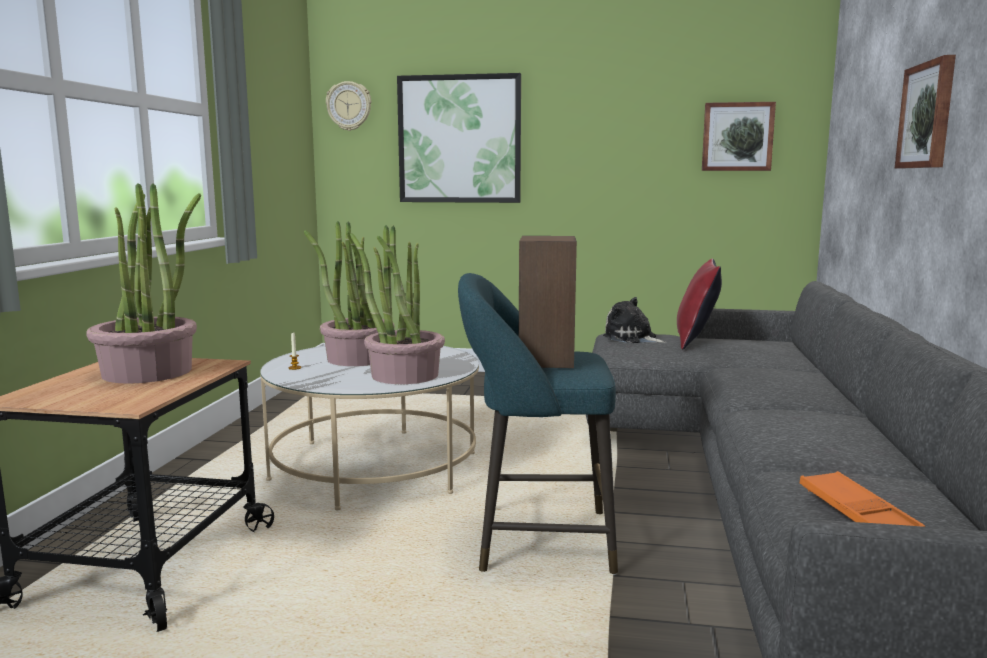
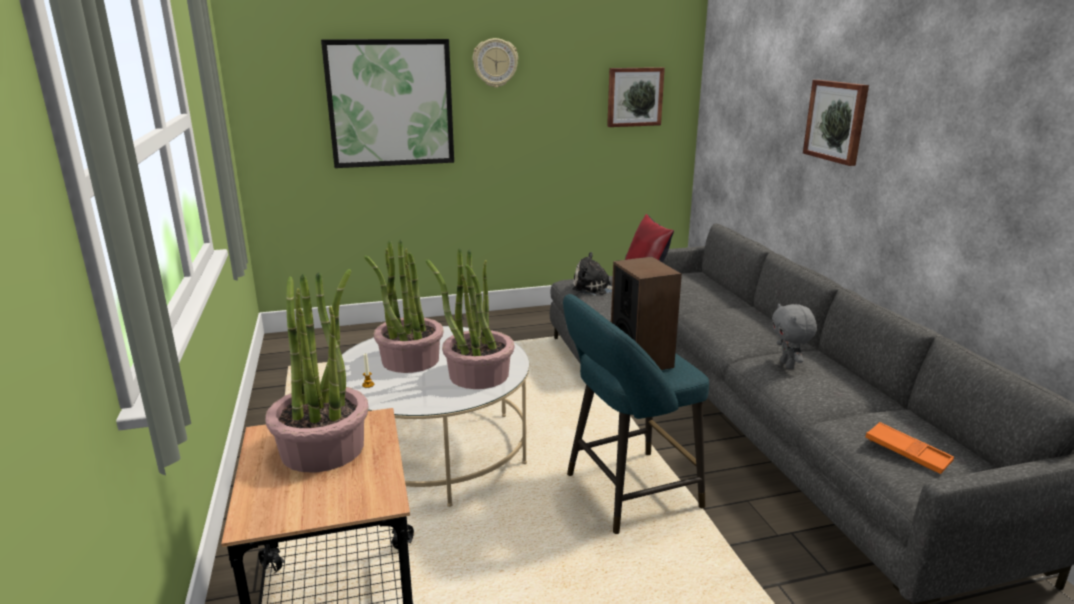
camera: 25 degrees left, 10 degrees up
wall clock [326,81,371,131] -> wall clock moved to [472,38,518,88]
none -> grey plush toy [772,303,817,369]

